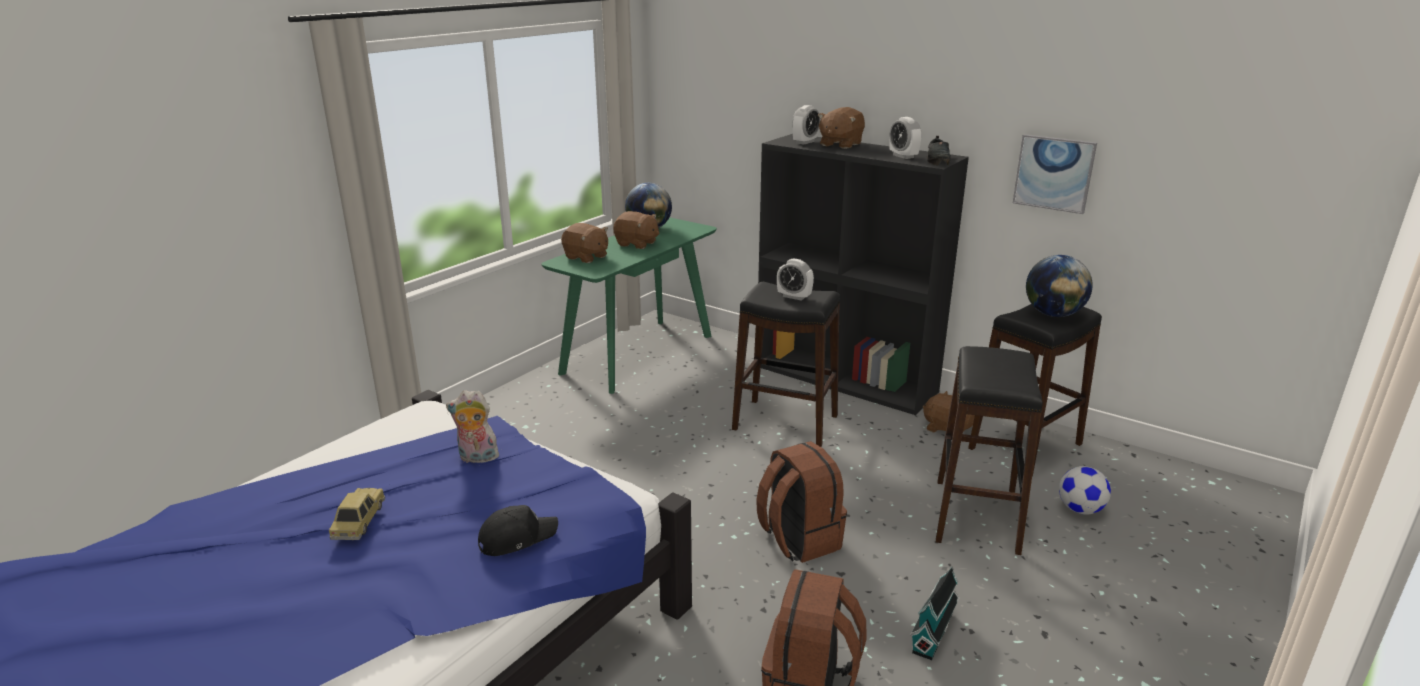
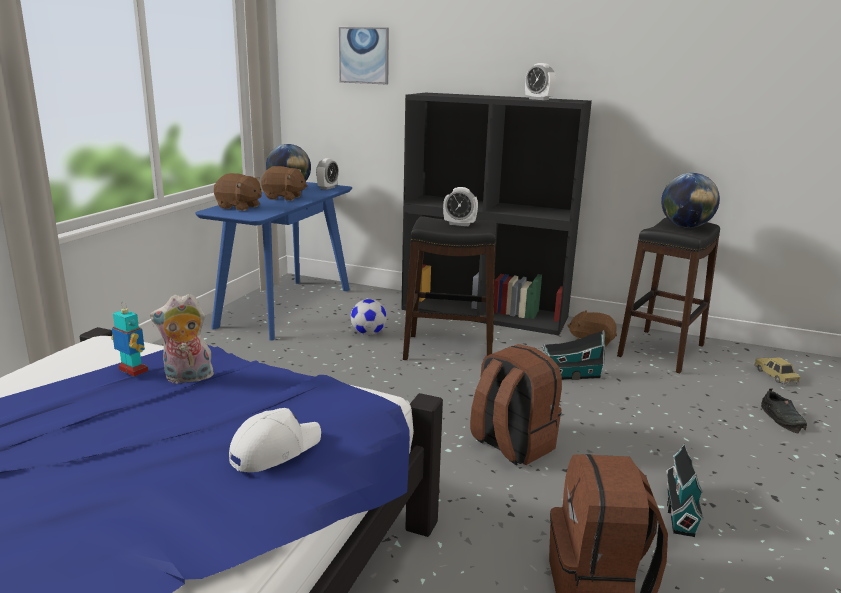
camera: 15 degrees left, 5 degrees down
toy car [329,487,385,540] -> toy car moved to [754,358,800,384]
black cap [478,505,558,556] -> white cap [229,408,321,472]
green console table [542,217,717,394] -> blue console table [195,182,352,341]
alarm clock [792,105,820,145] -> alarm clock moved to [316,158,339,190]
brown plush toy [818,107,865,149] -> none
black shoe [927,136,951,166] -> black shoe moved to [761,388,807,433]
black stool [936,346,1043,555] -> none
picture [1013,134,1097,214] -> picture moved to [339,27,389,85]
football [1059,466,1111,515] -> football moved to [351,299,387,335]
none -> toy robot [111,302,148,376]
none -> toy house [543,330,606,380]

